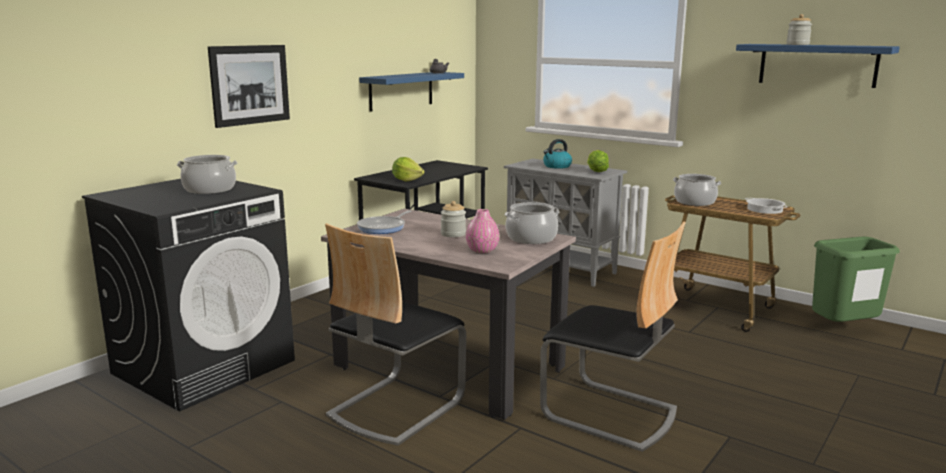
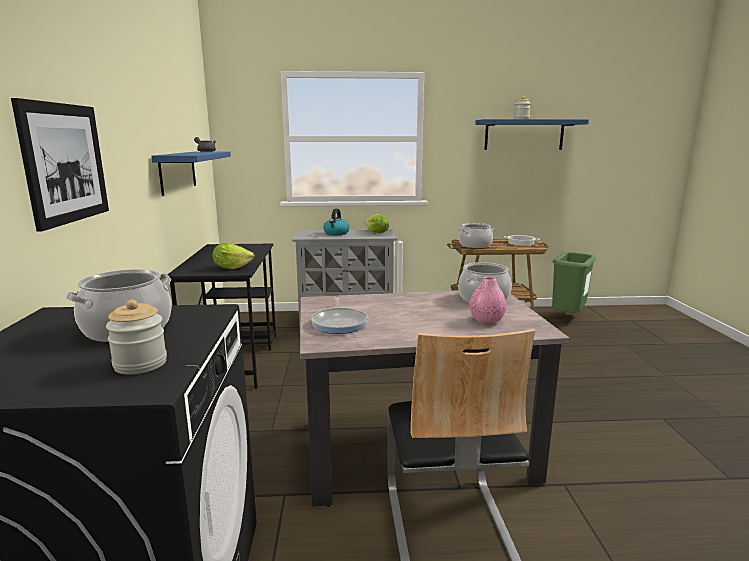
camera: 40 degrees left, 0 degrees up
jar [441,201,466,237] -> jar moved to [106,300,167,375]
chair [540,221,686,452] -> none

